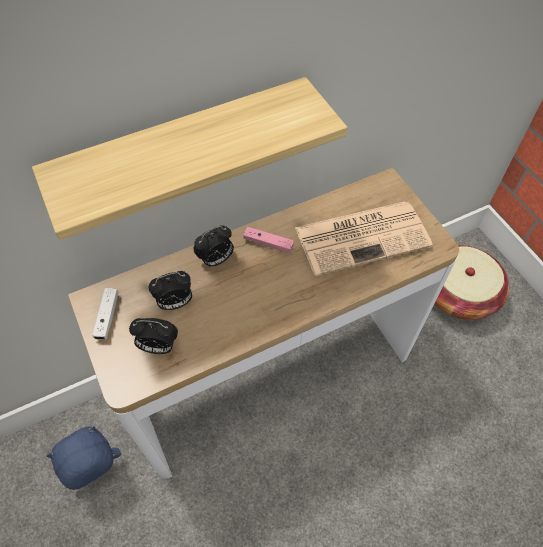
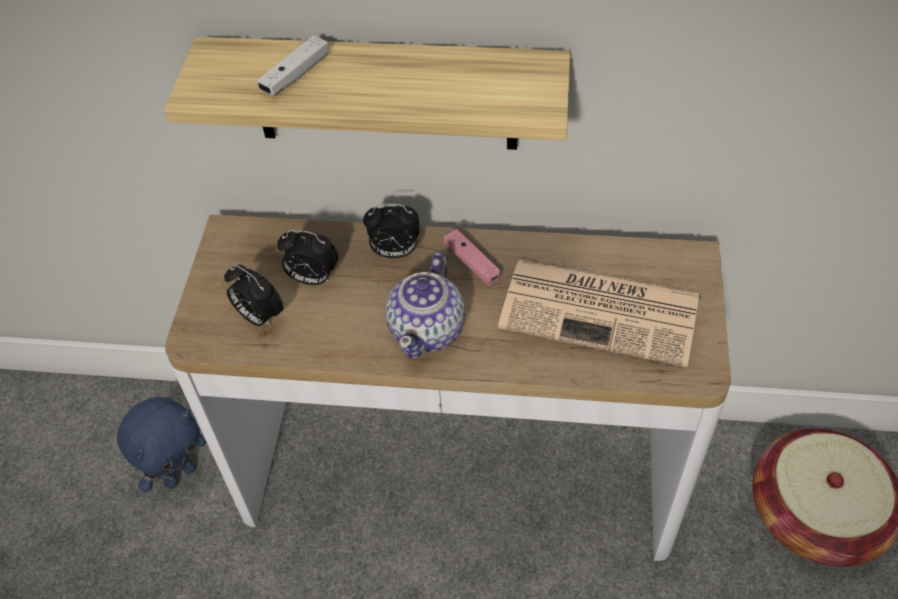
camera: 35 degrees right, 5 degrees down
blue plush toy [46,426,121,490] -> blue plush toy turned 135 degrees clockwise [117,397,206,492]
white game controller [92,288,118,340] -> white game controller moved to [257,35,329,95]
none -> teapot [385,252,465,358]

